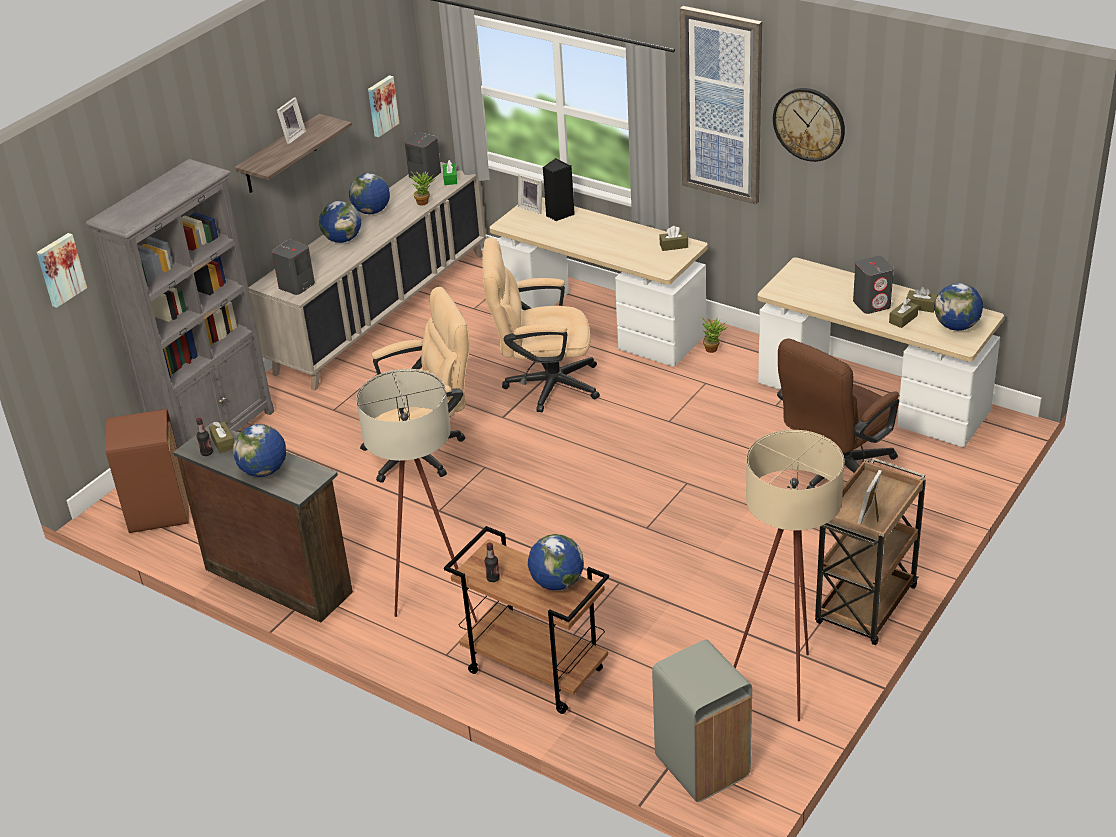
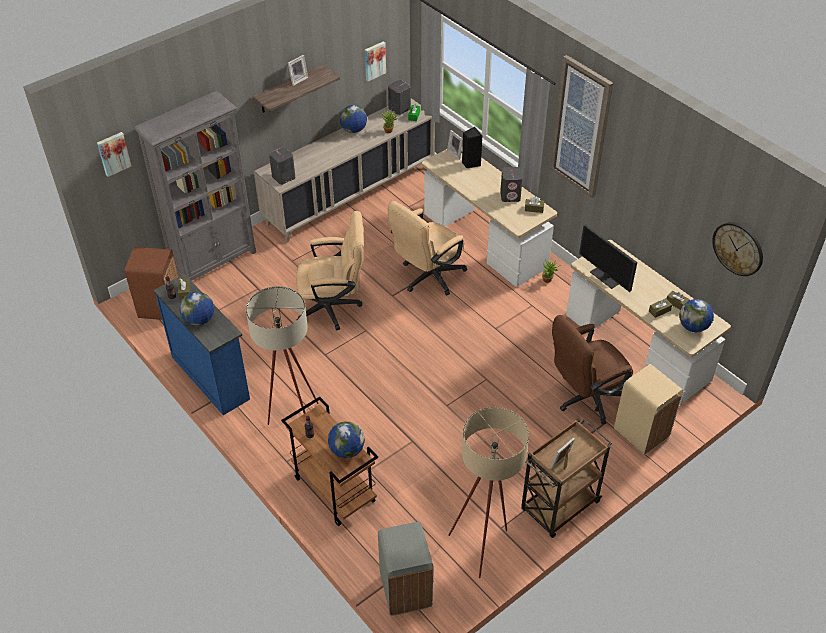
camera: 15 degrees right, 10 degrees up
brown dresser [173,422,353,623] -> blue dresser [153,274,250,415]
globe [319,201,361,243] -> none
beige office chair [482,238,600,412] -> beige office chair turned 60 degrees counterclockwise [388,201,467,296]
wall clock [773,88,845,162] -> wall clock moved to [712,222,763,276]
grey speaker [853,256,894,314] -> grey speaker moved to [500,167,523,202]
none -> monitor [579,224,637,292]
none -> beige trash can [614,364,683,455]

